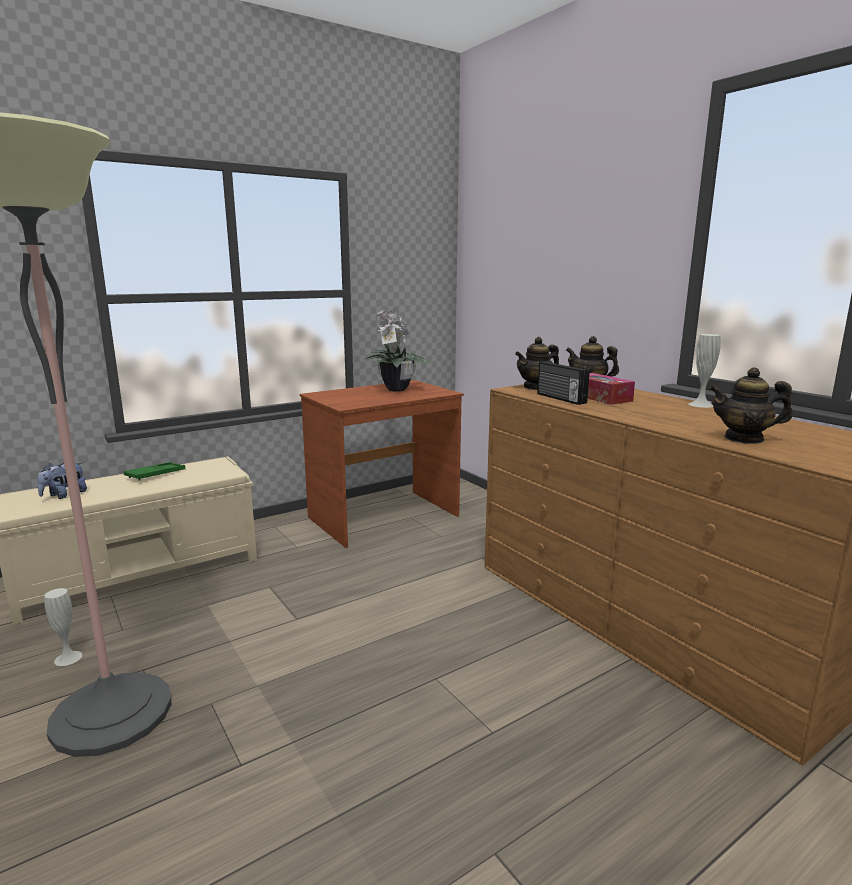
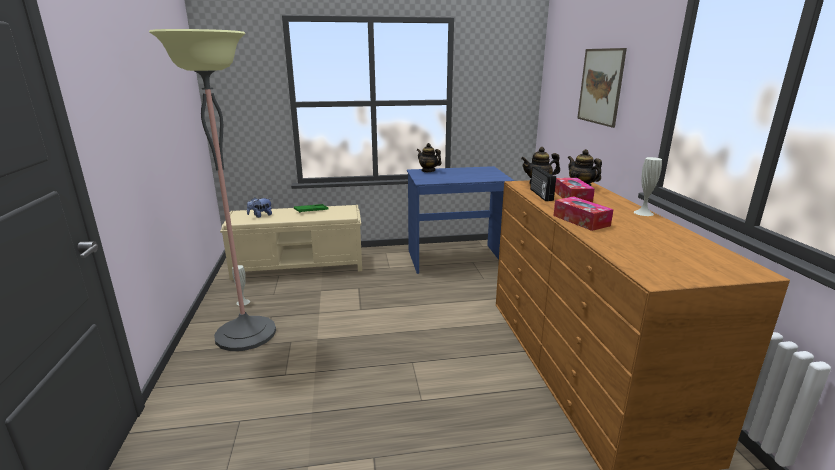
camera: 25 degrees right, 5 degrees up
brown desk [299,380,464,548] -> blue desk [407,166,514,274]
potted plant [363,308,430,392] -> none
teapot [709,367,793,444] -> teapot moved to [417,143,442,172]
none -> tissue box [554,196,614,231]
none -> picture [577,48,627,128]

